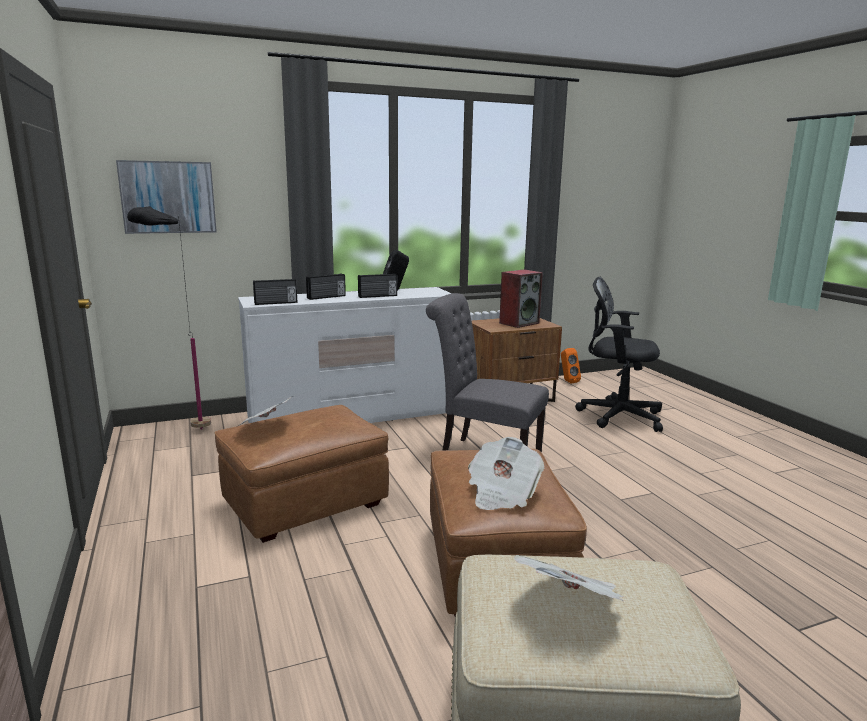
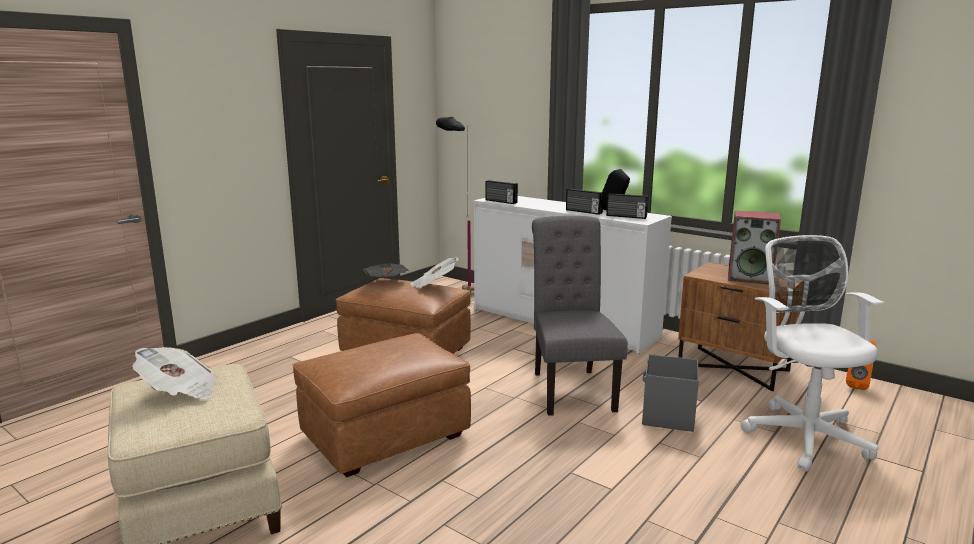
camera: 60 degrees right, 0 degrees up
picture [116,160,217,234] -> none
radio [306,274,346,300] -> radio moved to [606,193,648,219]
newspaper [468,437,544,510] -> newspaper moved to [410,257,459,289]
black office chair [575,277,663,432] -> white office chair [741,235,884,472]
none -> grey storage box [642,354,699,432]

